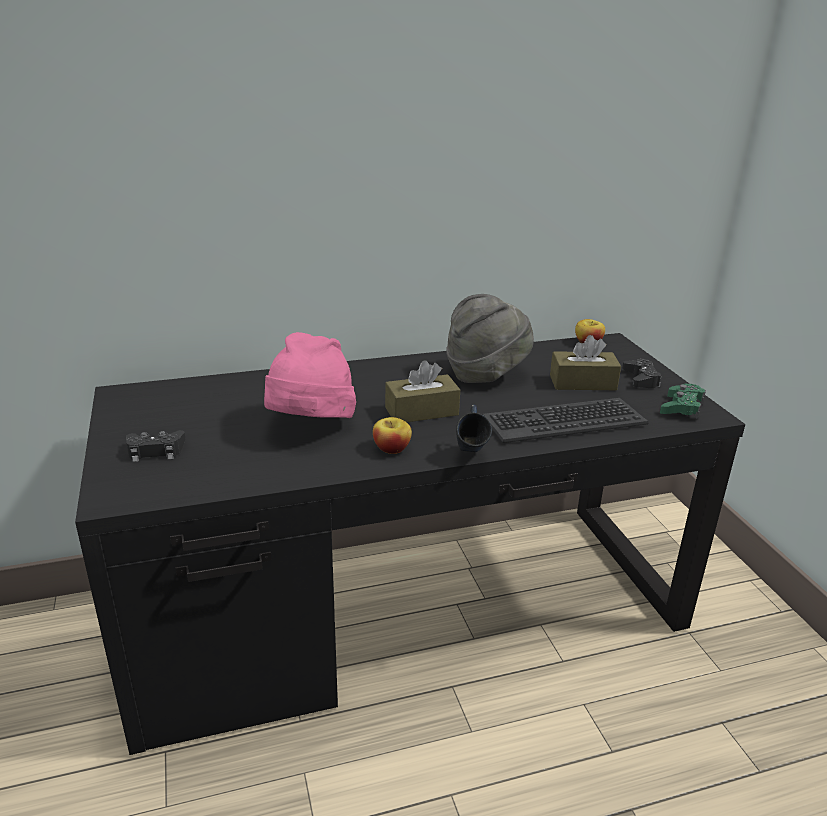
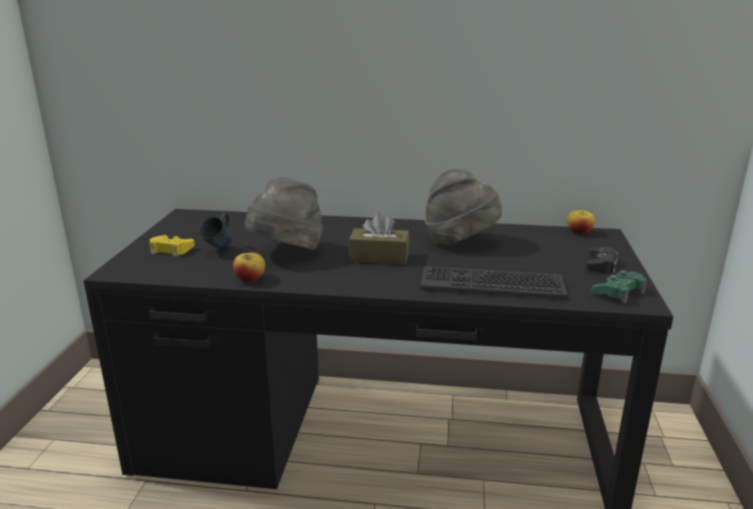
camera: 25 degrees right, 5 degrees down
black game controller [126,430,186,462] -> yellow game controller [149,235,195,257]
pink hat [264,332,356,418] -> grey hat [245,177,323,250]
apple [373,417,412,454] -> apple moved to [233,253,265,282]
blue mug [456,404,492,452] -> blue mug moved to [199,213,232,250]
brown tissue box [550,335,621,390] -> none

